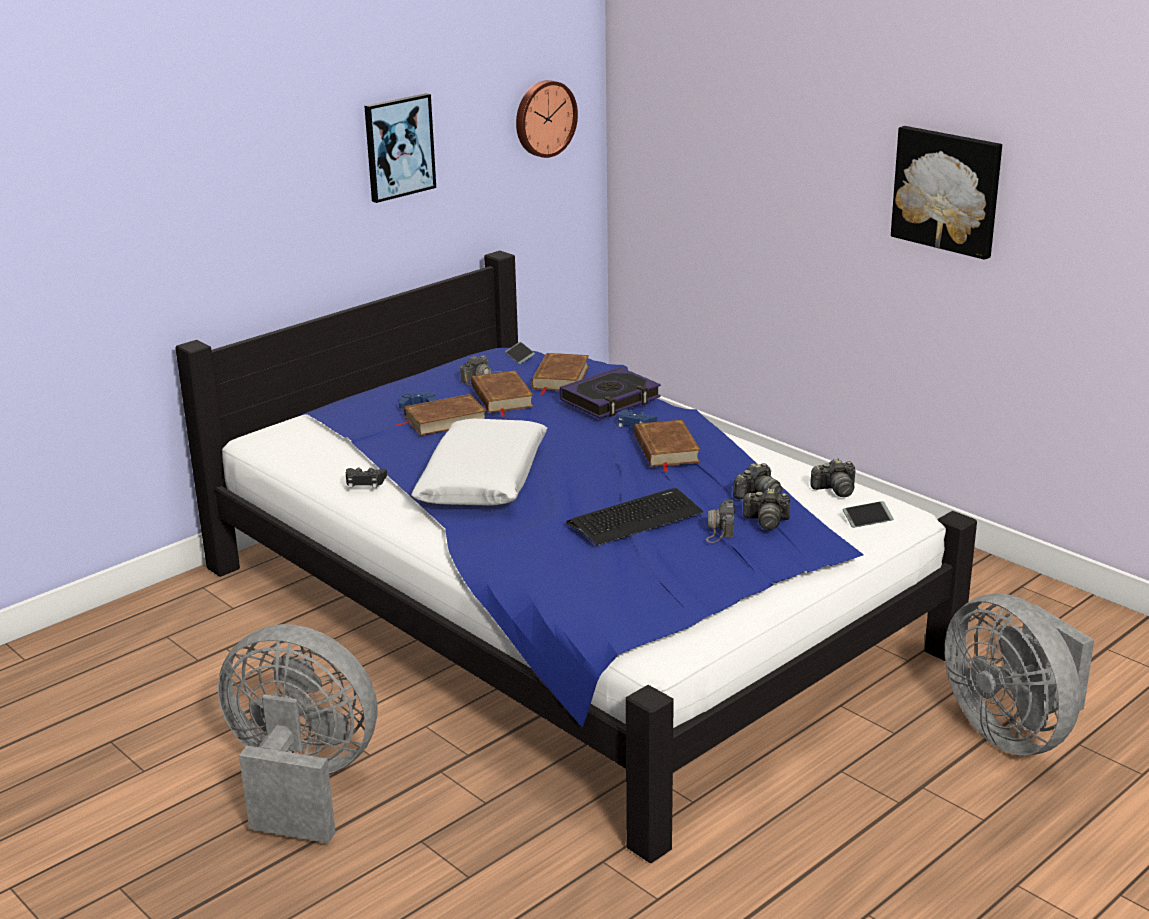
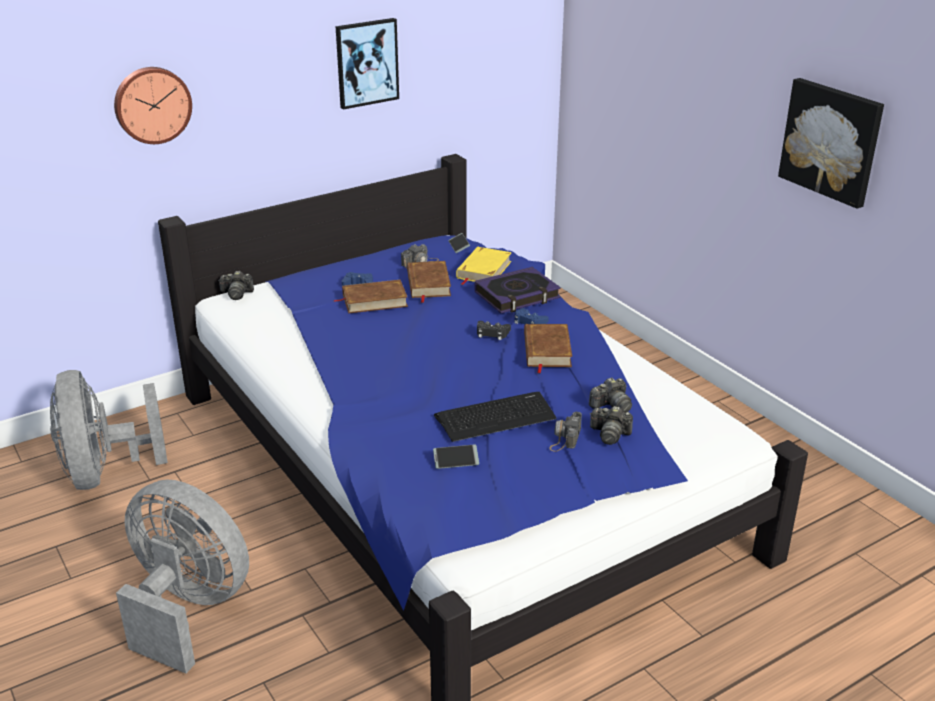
camera: 10 degrees right, 5 degrees up
black game controller [346,467,387,488] -> black game controller moved to [477,321,511,340]
white pillow [411,419,547,506] -> none
wall clock [516,80,578,158] -> wall clock moved to [114,67,192,144]
brown book [532,353,589,395] -> yellow book [456,247,512,285]
camera [810,458,855,497] -> camera moved to [218,271,254,300]
phone [843,501,894,528] -> phone moved to [433,445,479,469]
grey fan [945,593,1094,755] -> grey fan moved to [50,370,168,490]

